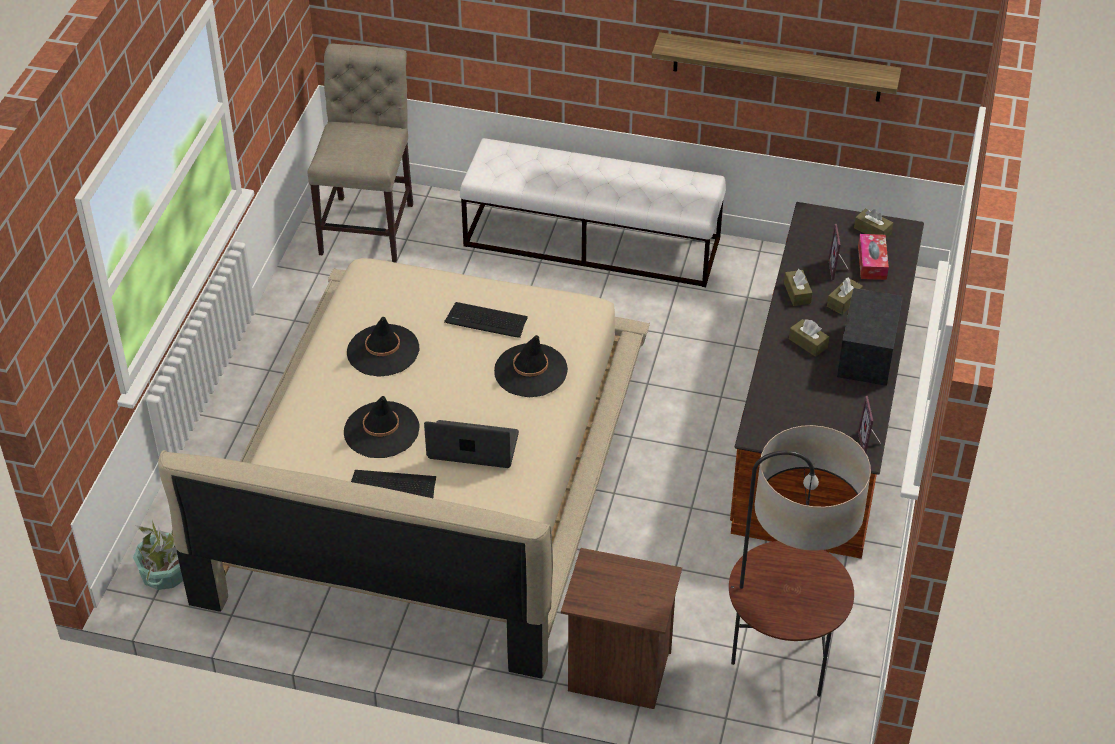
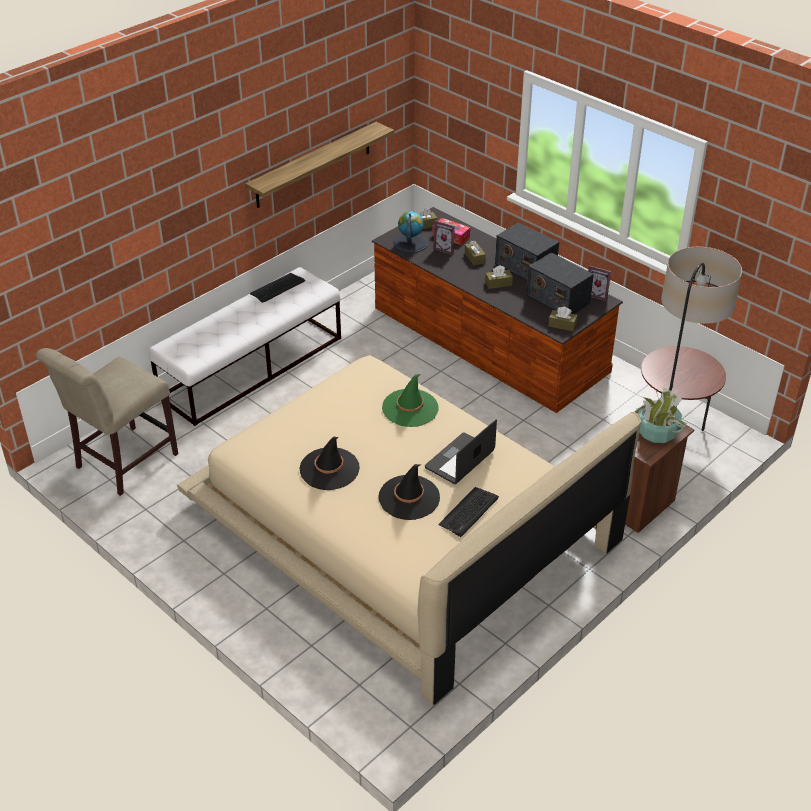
camera: 60 degrees left, 5 degrees down
potted plant [133,520,183,590] -> potted plant moved to [635,387,688,443]
beige chair [307,44,413,263] -> beige chair turned 90 degrees counterclockwise [36,348,178,496]
keyboard [444,302,528,338] -> keyboard moved to [250,273,305,303]
black hat [494,335,568,397] -> green hat [382,374,439,427]
brown tissue box [784,269,812,306] -> brown tissue box moved to [548,307,577,331]
none -> globe [393,211,428,253]
none -> radio [526,253,594,314]

